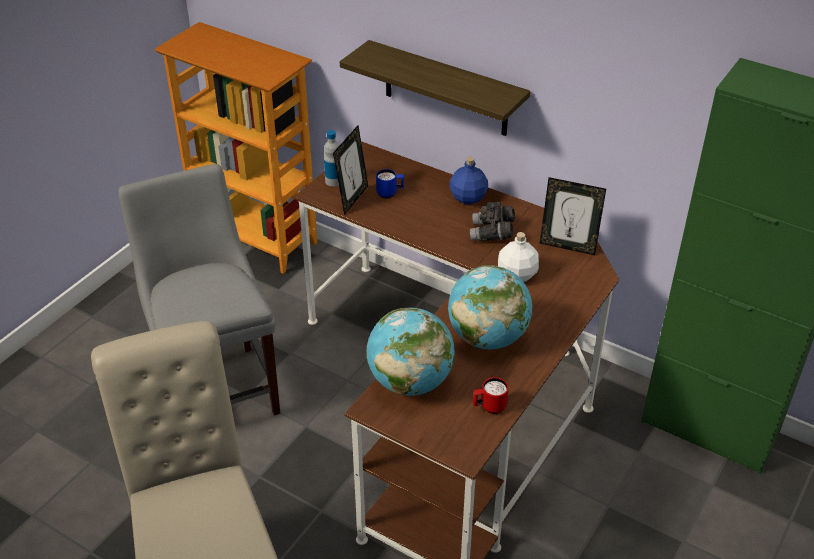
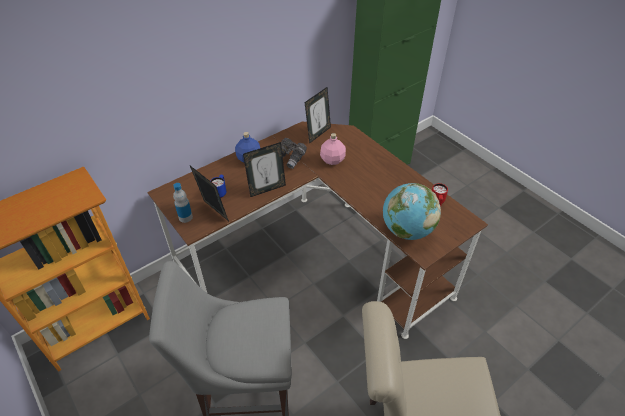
camera: 70 degrees left, 5 degrees up
shelf [340,40,530,136] -> none
globe [448,265,532,350] -> none
white bottle [498,232,539,282] -> pink bottle [320,133,346,165]
none -> picture frame [243,142,286,197]

